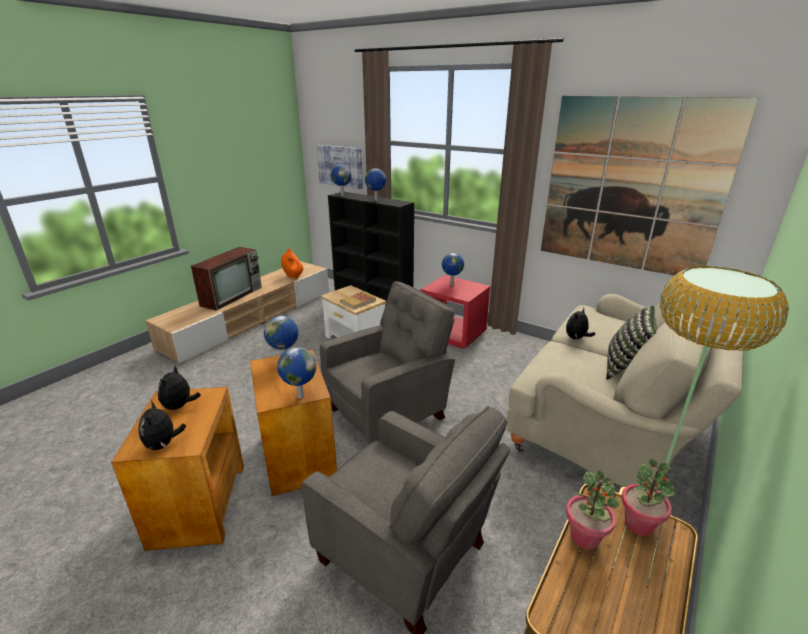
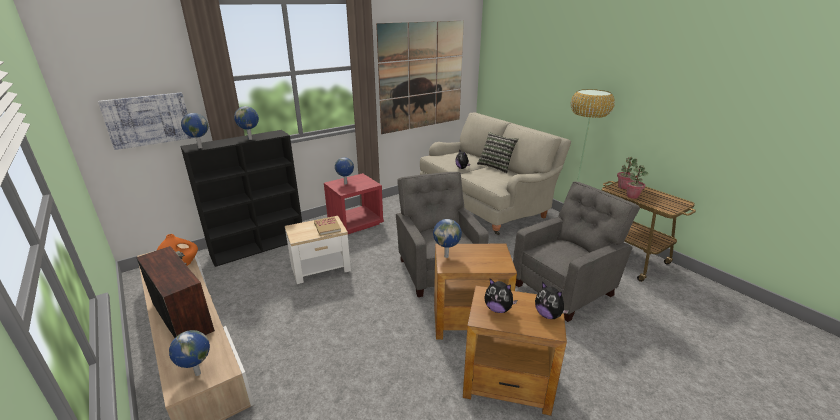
camera: 70 degrees left, 0 degrees up
plush toy [138,401,186,450] -> plush toy turned 45 degrees clockwise [535,282,569,319]
globe [277,347,317,399] -> globe moved to [169,330,210,376]

